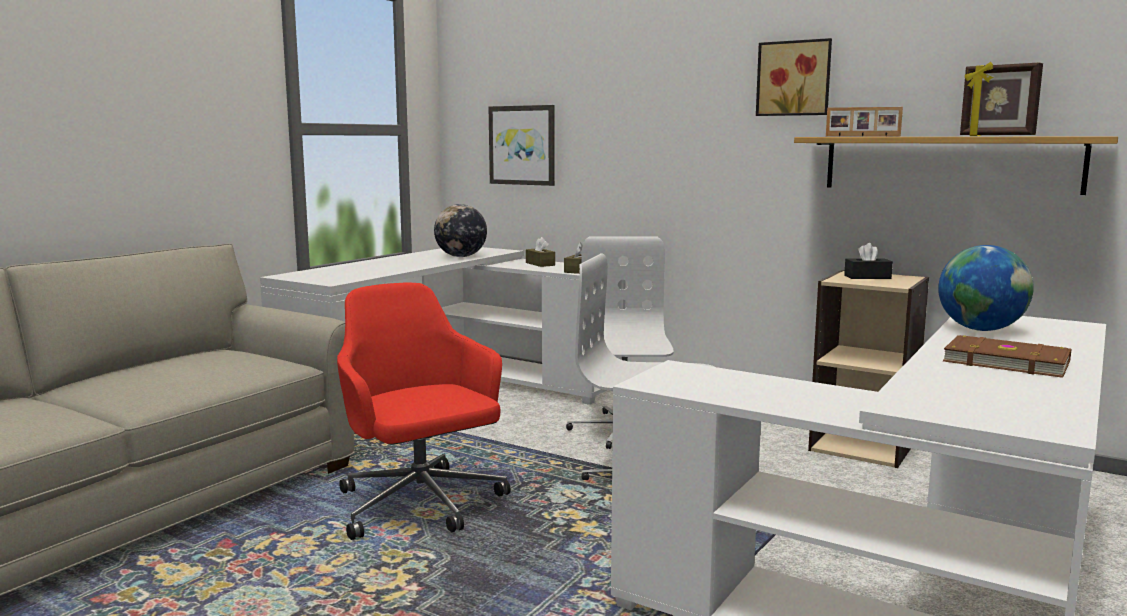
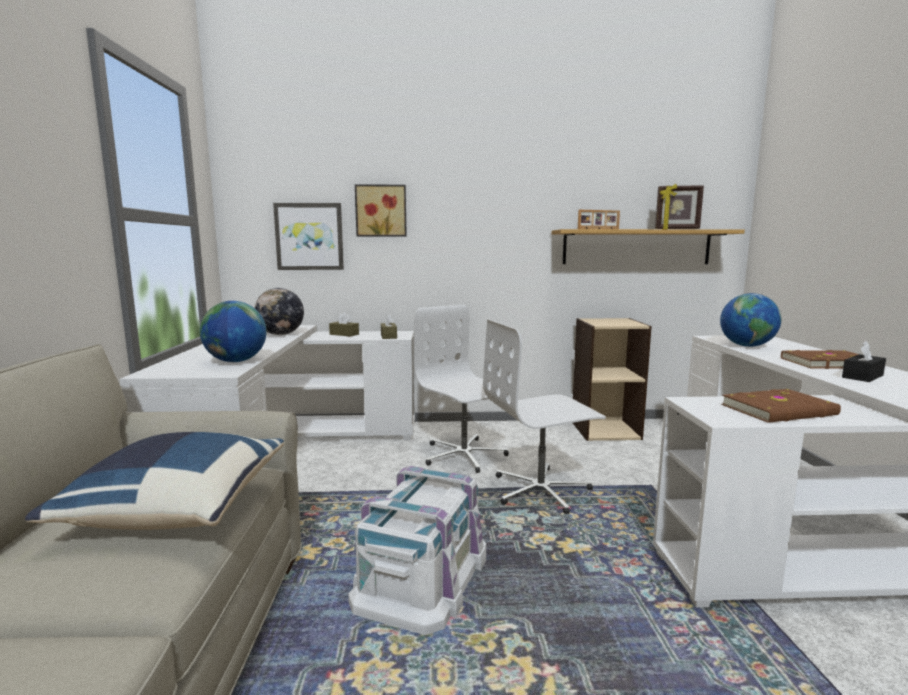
camera: 35 degrees left, 0 degrees up
red office chair [337,282,511,540] -> white storage box [348,466,486,635]
picture [756,38,832,116] -> picture moved to [355,184,407,236]
black tissue box [844,243,893,279] -> black tissue box moved to [842,341,886,382]
none -> blue pillow [25,432,284,530]
none -> globe [200,301,267,362]
none -> brown book [721,389,841,423]

